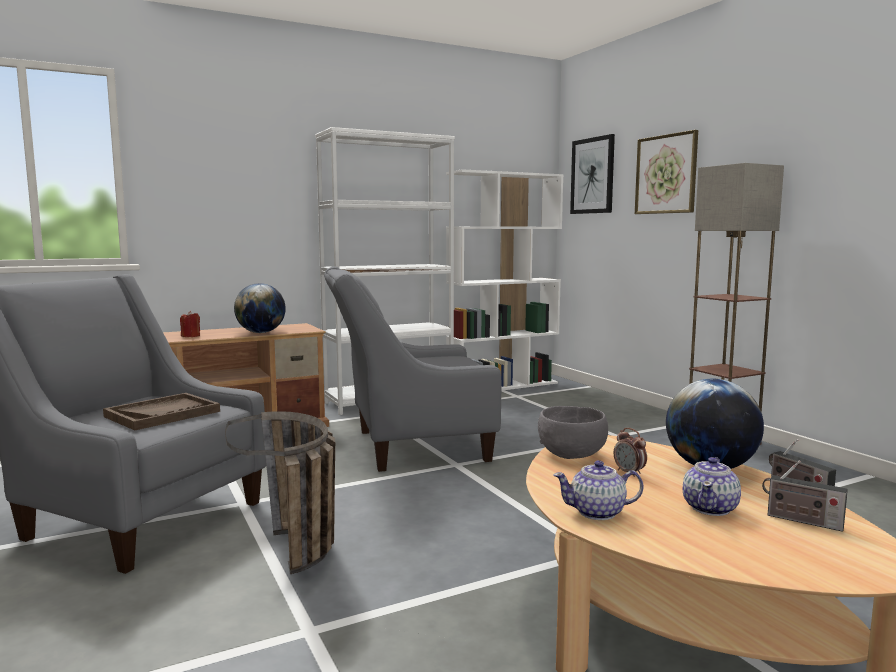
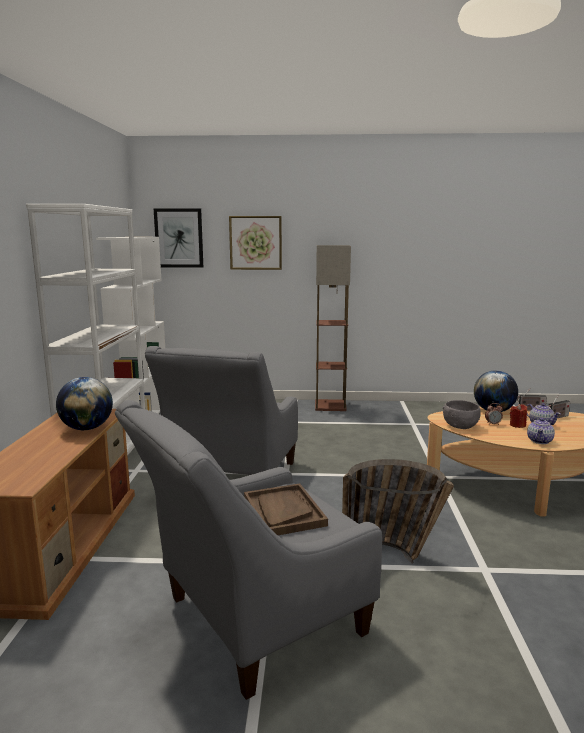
camera: 60 degrees left, 5 degrees up
red candle [180,311,200,337] -> red candle moved to [510,404,527,428]

